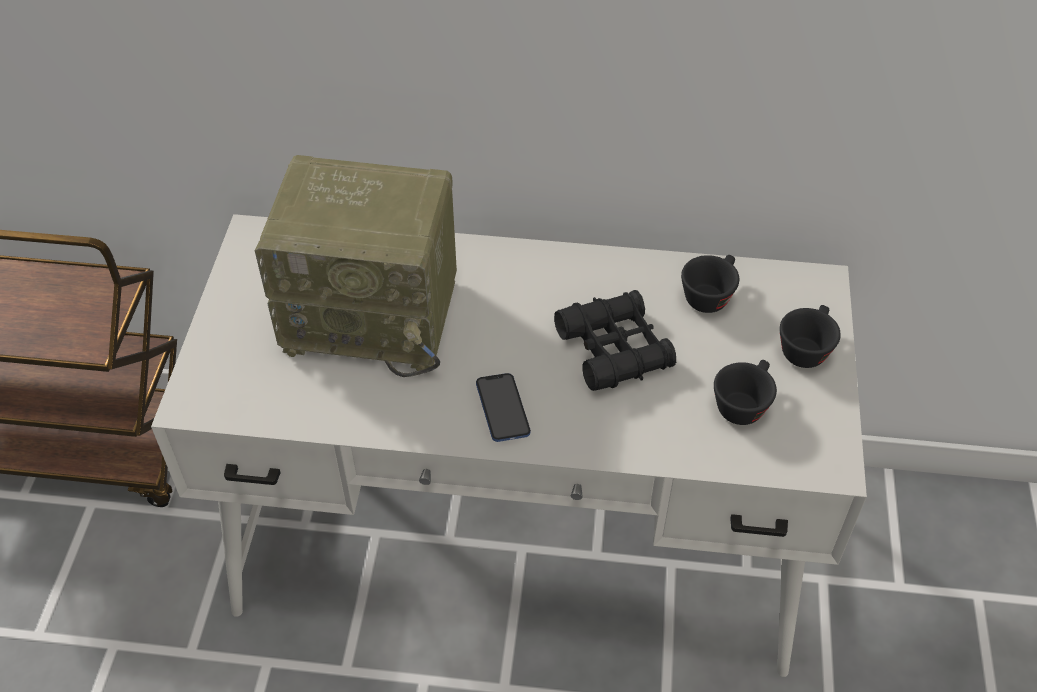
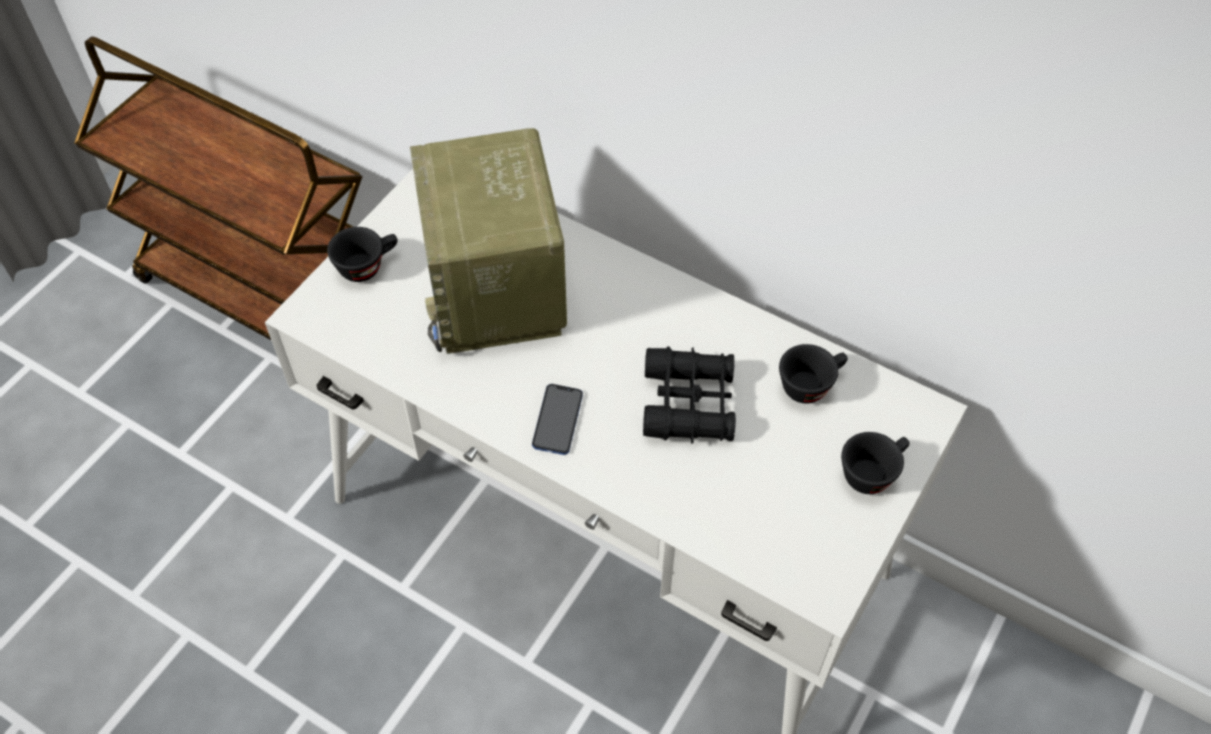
camera: 25 degrees right, 5 degrees up
radio [255,155,457,377] -> radio turned 45 degrees clockwise [410,128,567,354]
black cup [714,360,777,425] -> black cup moved to [327,227,398,282]

